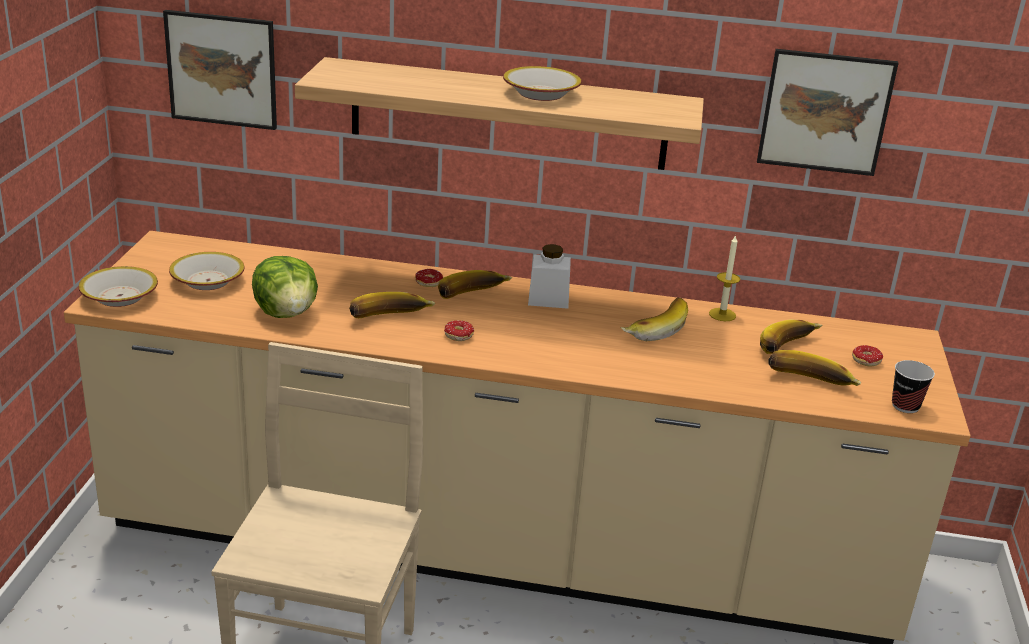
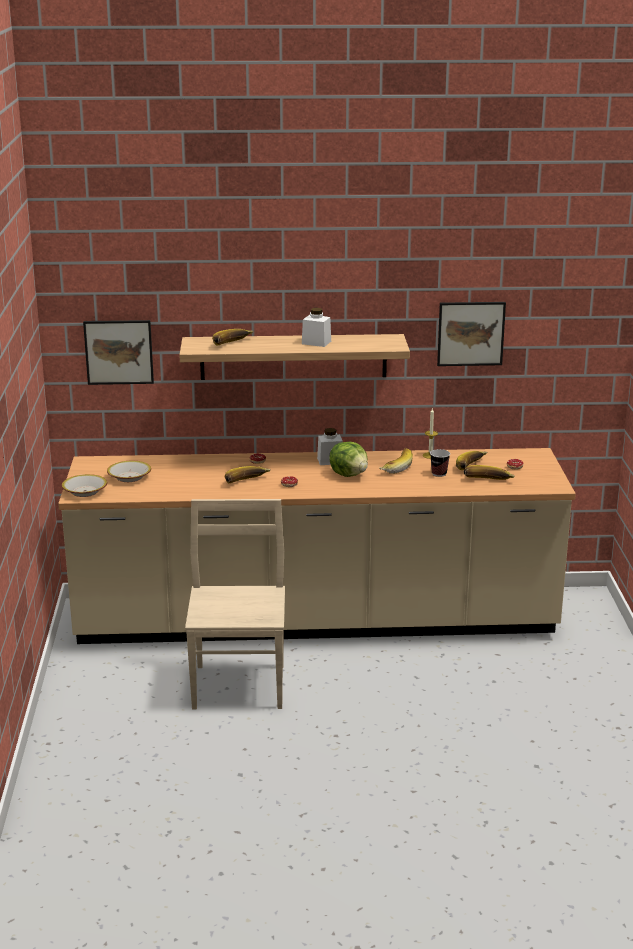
camera: 10 degrees left, 5 degrees down
lettuce [252,256,318,318] -> lettuce moved to [329,442,368,477]
banana [438,270,513,299] -> banana moved to [212,329,254,346]
bowl [503,66,581,101] -> white jar [302,308,331,347]
cup [892,360,935,413] -> cup moved to [430,449,450,477]

